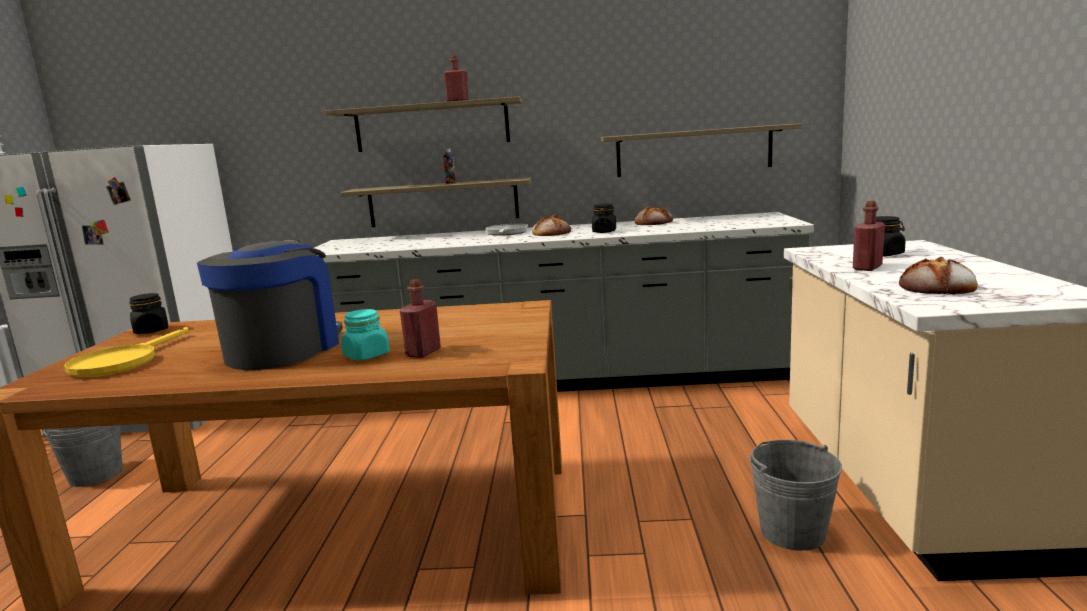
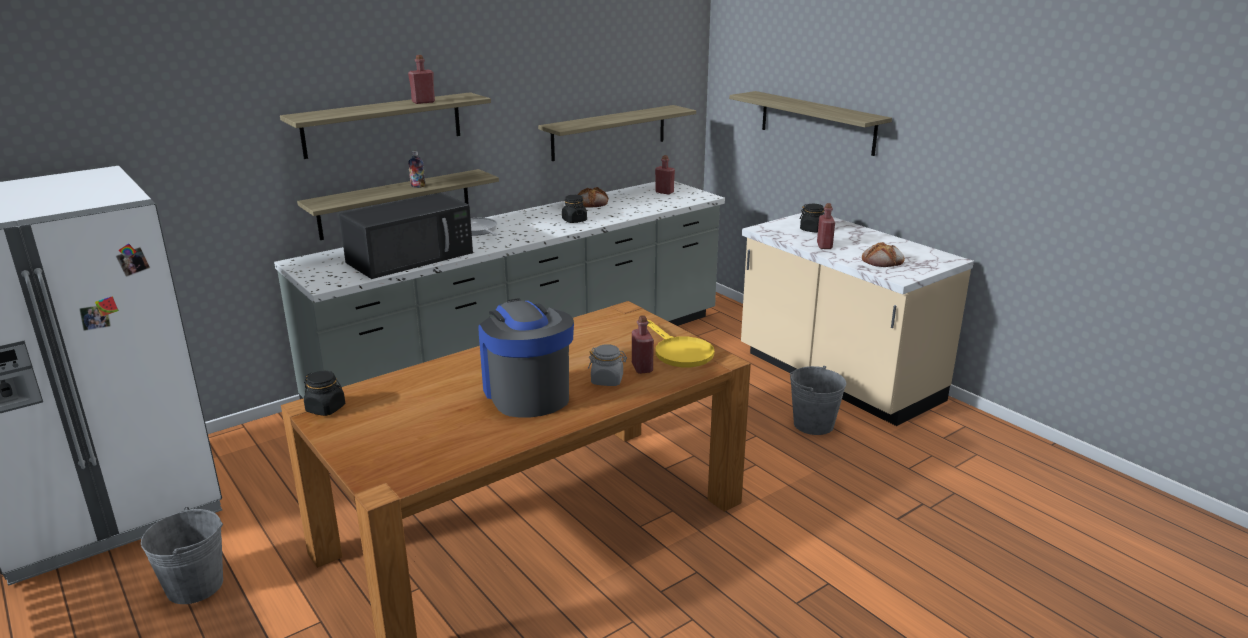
camera: 40 degrees left, 10 degrees up
yellow frying pan [64,327,189,377] -> yellow frying pan moved to [648,320,714,367]
turquoise jar [341,309,390,360] -> grey jar [588,344,627,386]
bread [532,215,571,236] -> none
none -> black microwave [339,193,473,279]
none -> red bottle [655,155,675,195]
none -> shelf [729,91,892,156]

